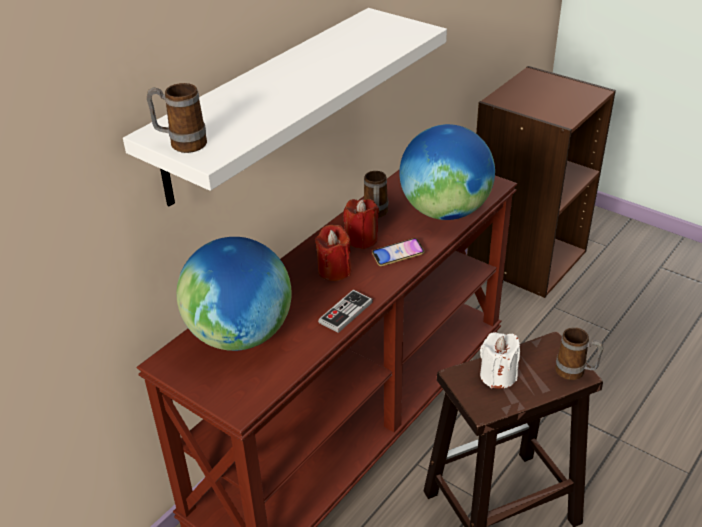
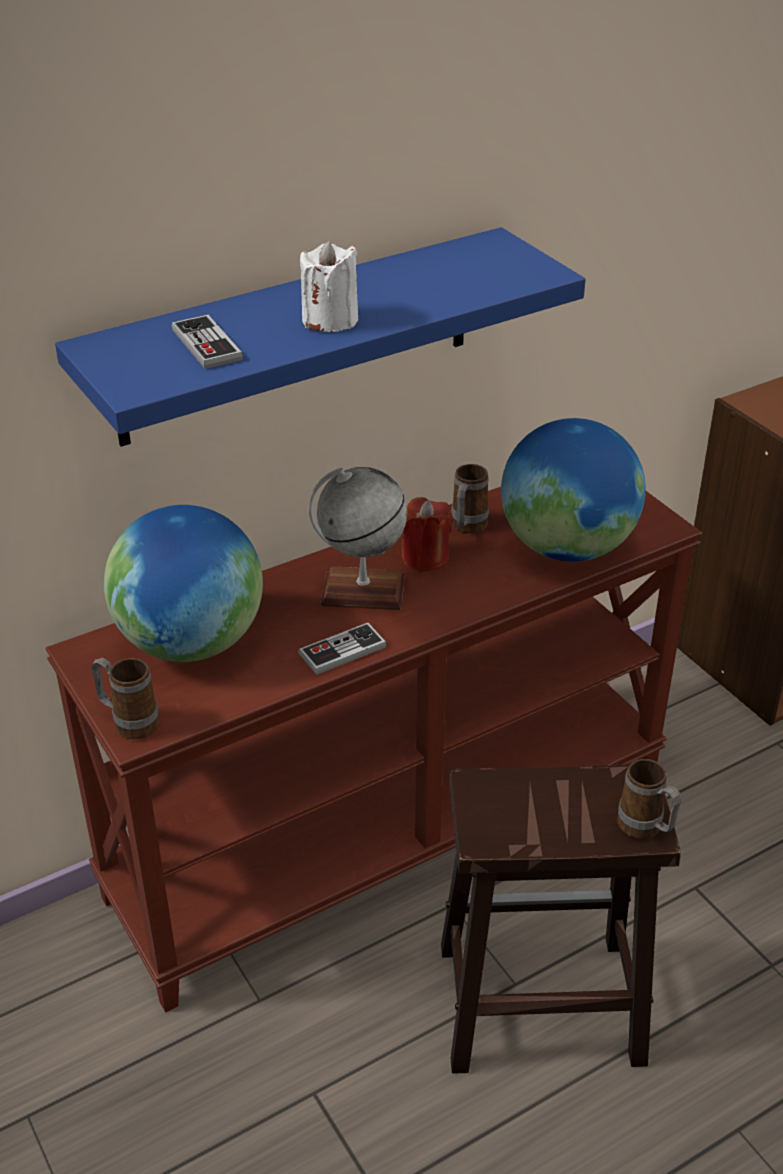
camera: 20 degrees right, 0 degrees up
white shelf [123,8,447,207] -> blue shelf [55,227,586,447]
mug [147,83,207,153] -> mug moved to [92,657,159,739]
red candle [315,224,352,281] -> globe [309,467,407,610]
phone [372,238,425,266] -> none
white candle [480,332,520,389] -> white candle moved to [300,240,358,332]
none -> game controller [172,314,243,369]

